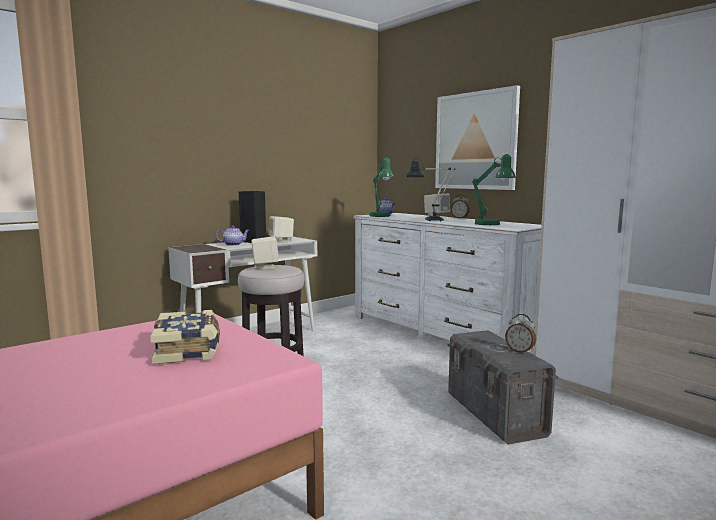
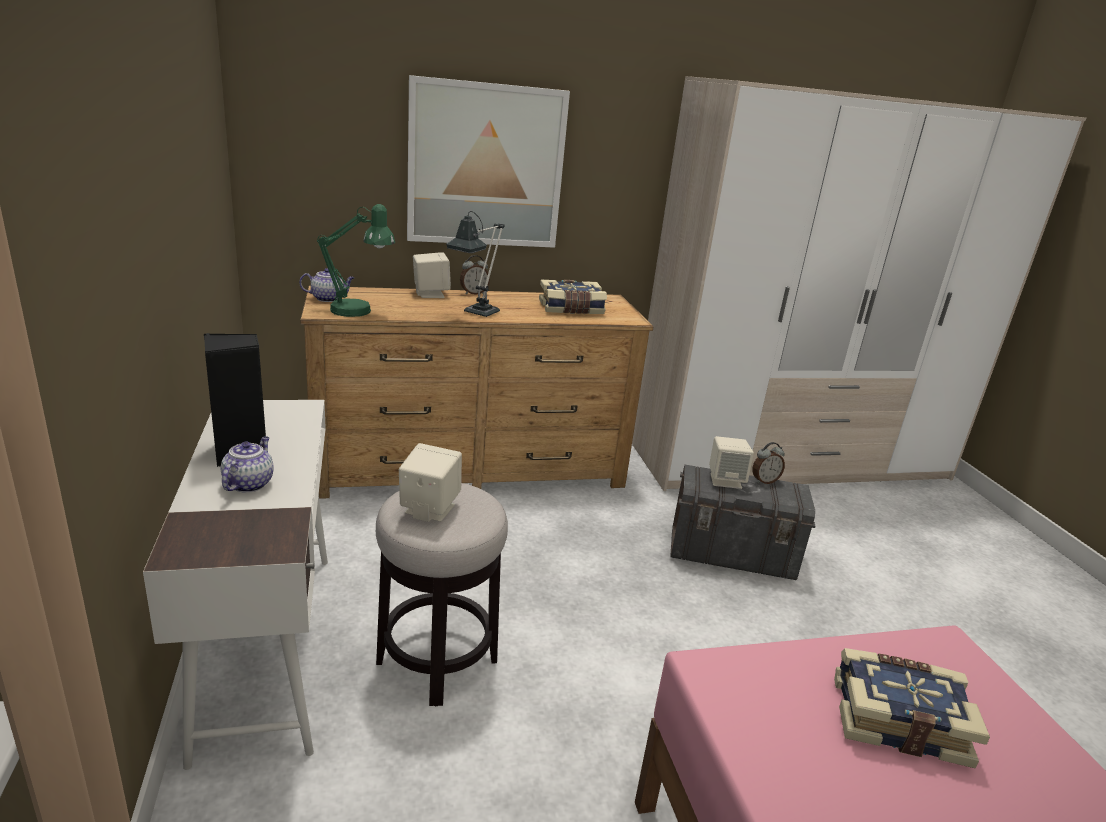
camera: 65 degrees left, 15 degrees up
beige speaker [269,216,294,243] -> beige speaker moved to [709,436,754,489]
white dresser [353,213,541,352] -> brown dresser [300,286,653,499]
green table lamp [472,154,516,225] -> book [539,280,607,314]

